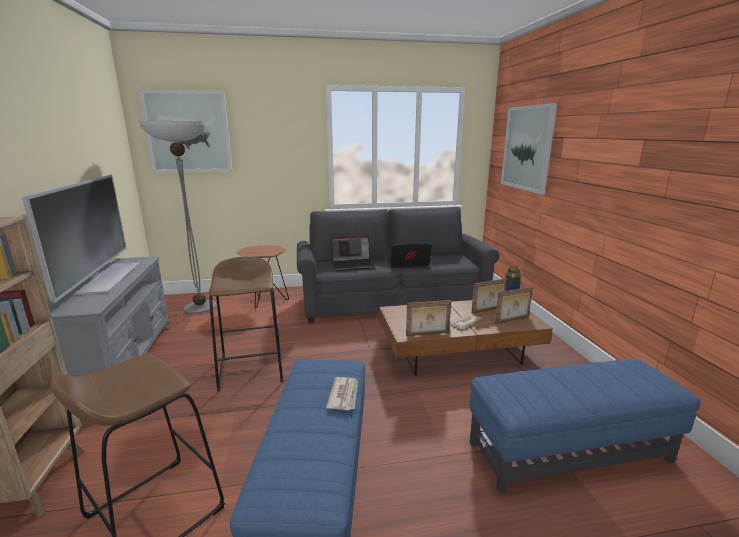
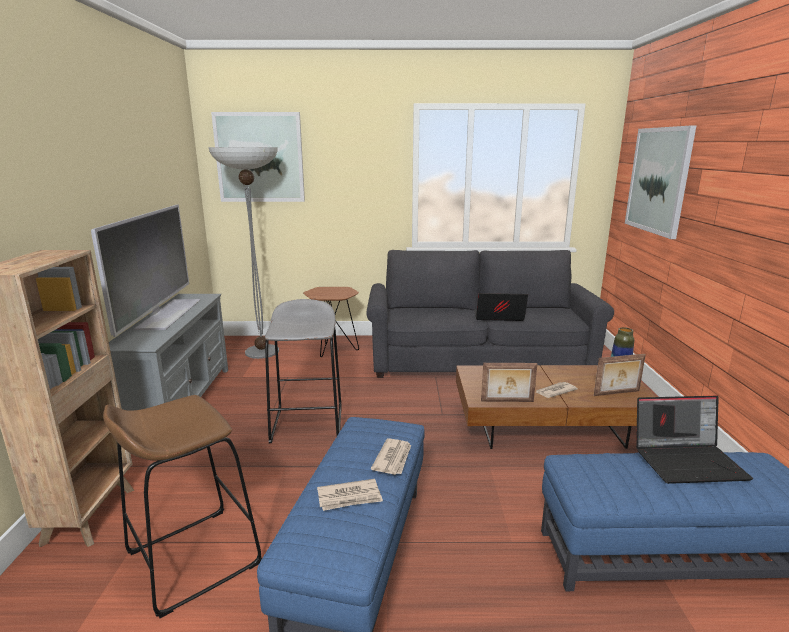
camera: 10 degrees right, 0 degrees up
brown stool [209,257,283,391] -> grey stool [265,299,342,443]
laptop [331,236,375,271] -> laptop moved to [636,396,753,484]
picture frame [471,278,507,314] -> none
none -> newspaper [317,479,383,511]

